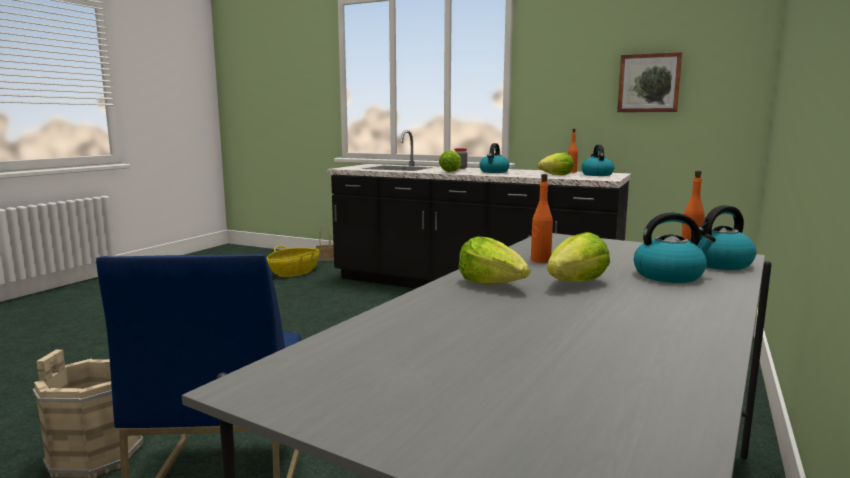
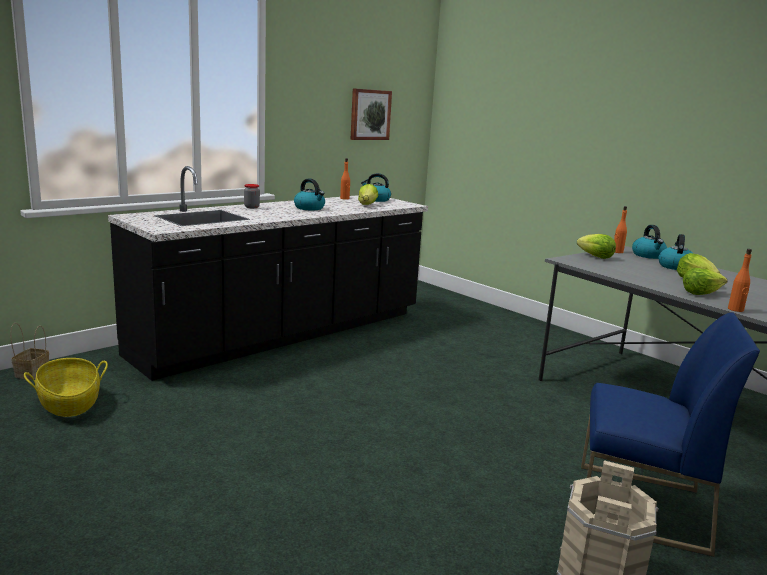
camera: 70 degrees left, 5 degrees up
lettuce [439,151,461,172] -> lettuce moved to [577,234,616,259]
orange bottle [531,174,553,263] -> orange bottle moved to [728,249,752,312]

